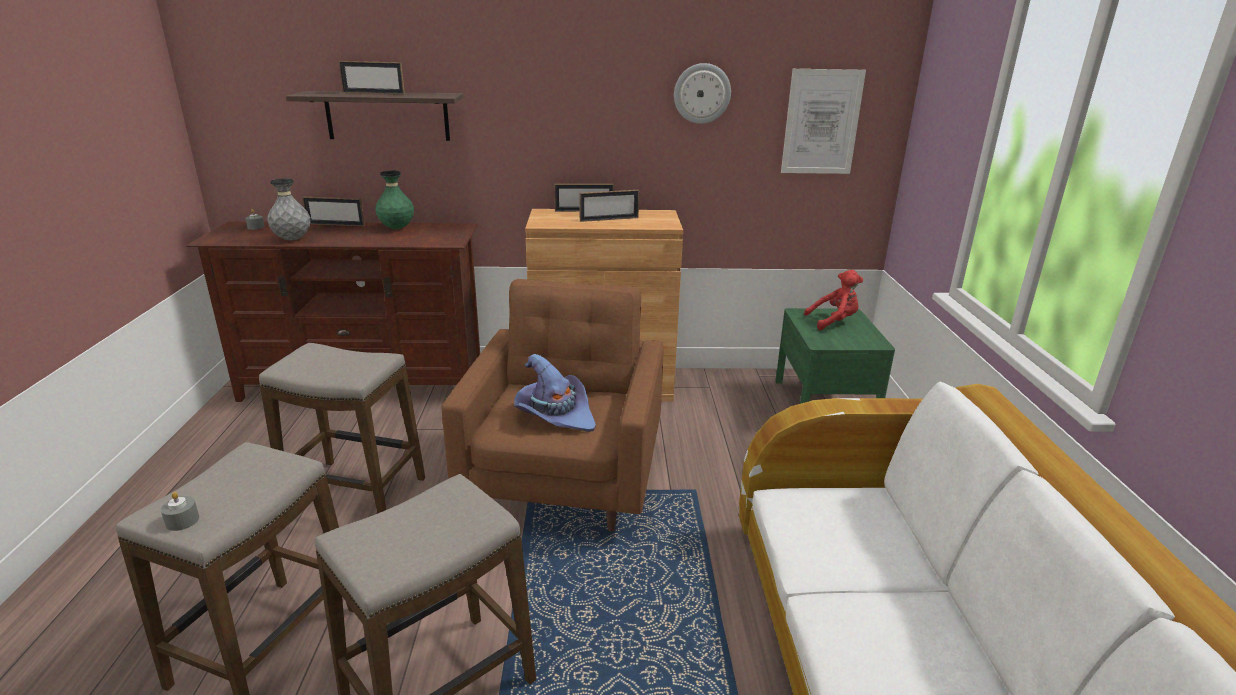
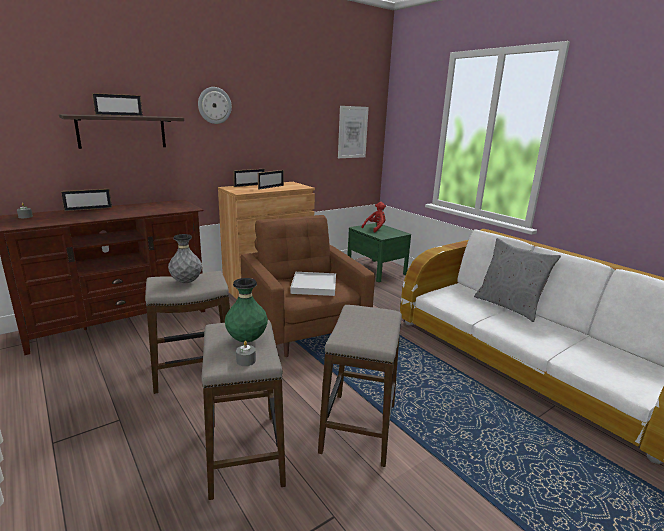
camera: 35 degrees left, 5 degrees down
grey vase [267,178,311,241] -> grey vase moved to [168,234,202,283]
green vase [375,171,414,229] -> green vase moved to [225,278,268,342]
purple hat [514,354,596,432] -> white tray [290,272,336,296]
wall clock [674,63,731,124] -> wall clock moved to [198,87,232,124]
none -> grey pillow [474,238,561,322]

